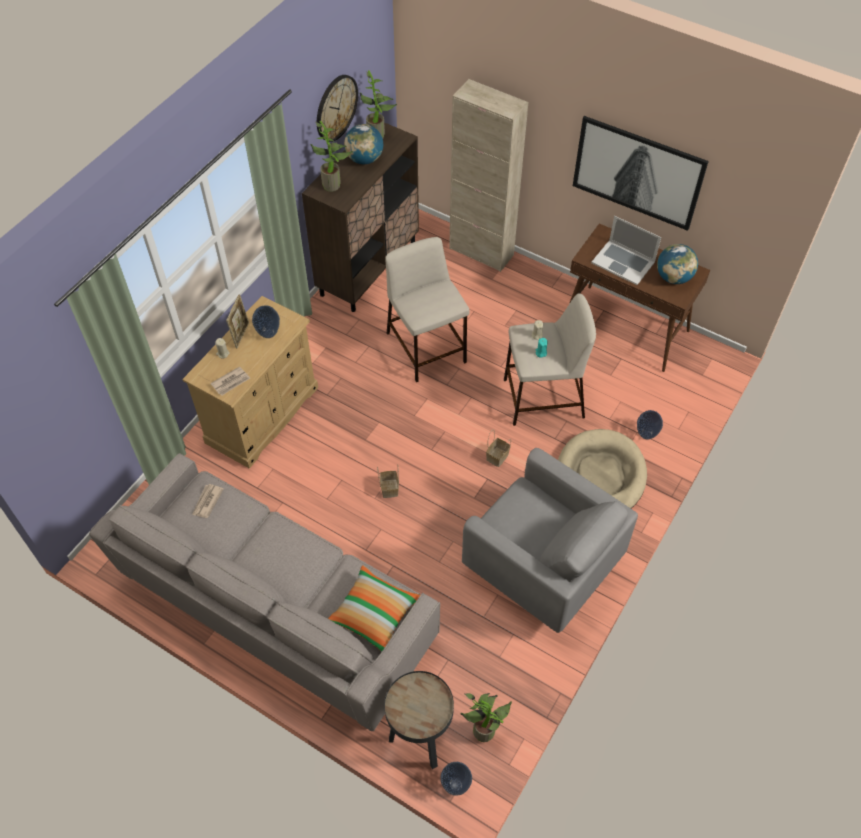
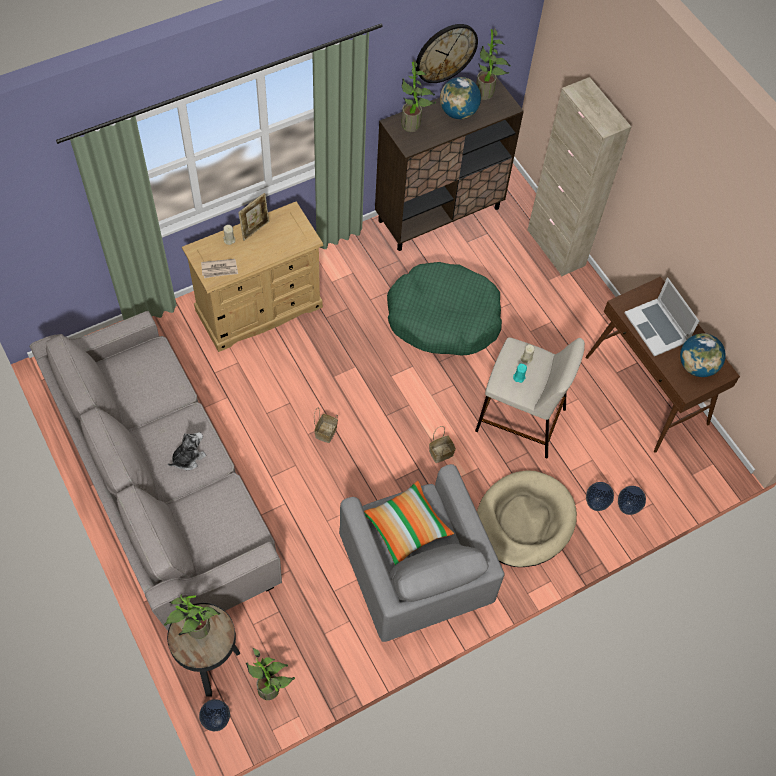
camera: 25 degrees right, 5 degrees up
newspaper [192,484,224,518] -> none
vase [252,305,280,338] -> vase moved to [618,486,646,515]
pillow [328,565,420,652] -> pillow moved to [364,481,454,565]
beige stool [385,237,469,382] -> green dog bed [387,262,502,356]
picture [573,116,709,231] -> none
none -> potted plant [164,594,220,639]
none -> plush toy [168,432,206,470]

